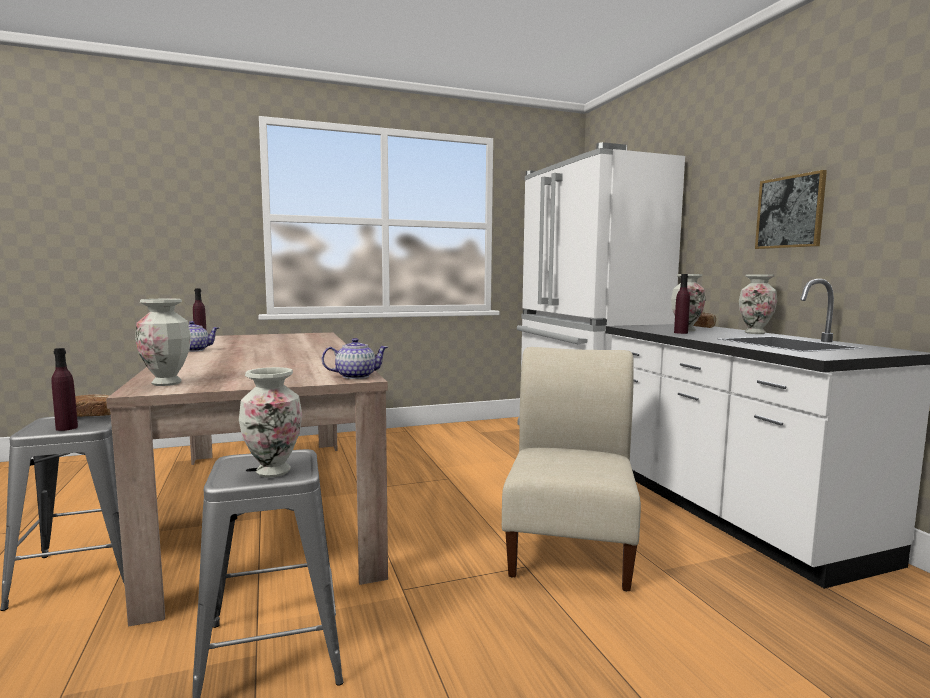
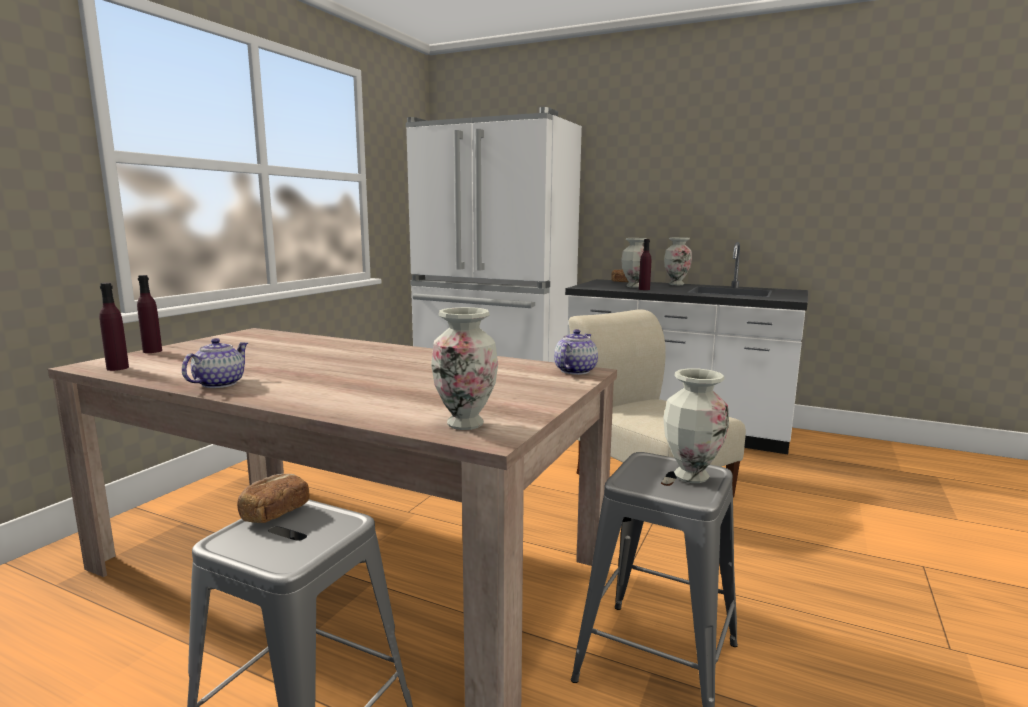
camera: 45 degrees left, 5 degrees up
purple bottle [51,348,78,431] -> purple bottle moved to [137,275,162,353]
picture [755,170,827,249] -> none

